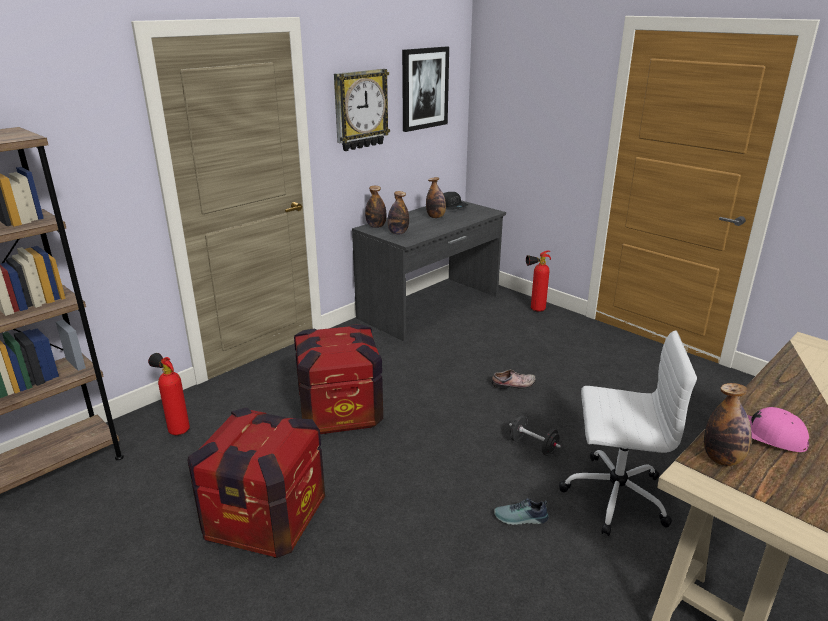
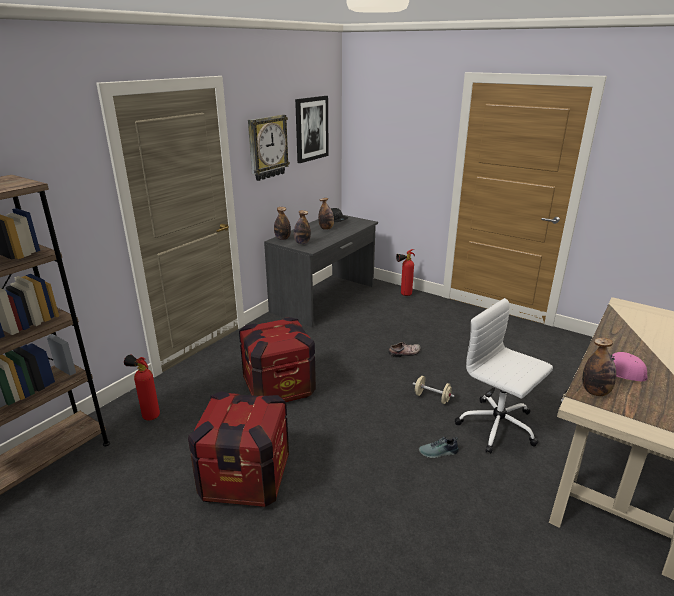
camera: 10 degrees left, 0 degrees up
black dumbbell [509,415,561,456] -> beige dumbbell [413,376,455,404]
white office chair [559,331,697,536] -> white office chair turned 135 degrees counterclockwise [455,298,553,454]

